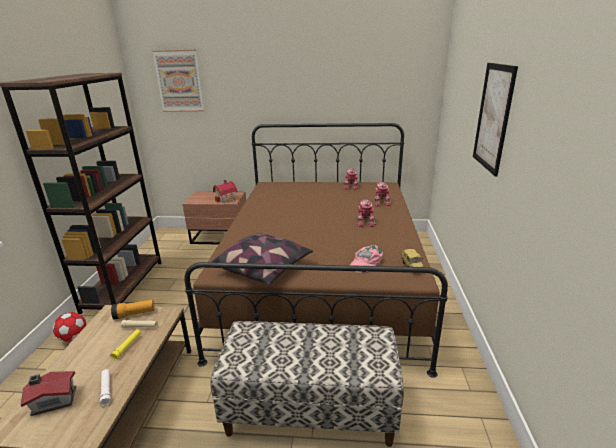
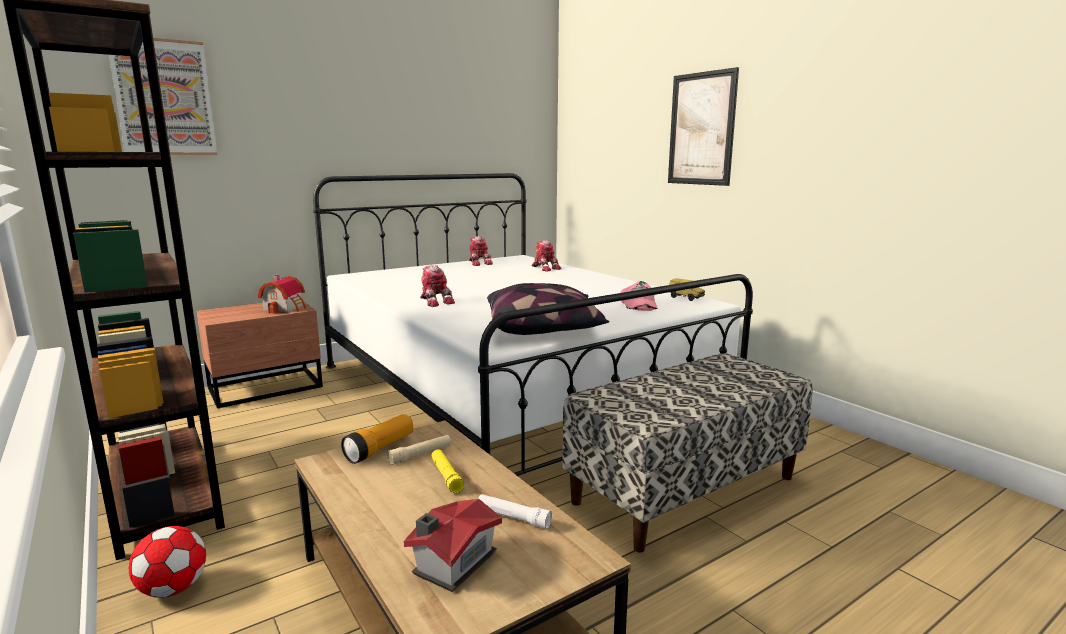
camera: 40 degrees left, 10 degrees down
brown bed [184,123,448,378] -> white bed [313,173,753,476]
toy robot [356,199,376,227] -> toy robot moved to [420,265,455,307]

